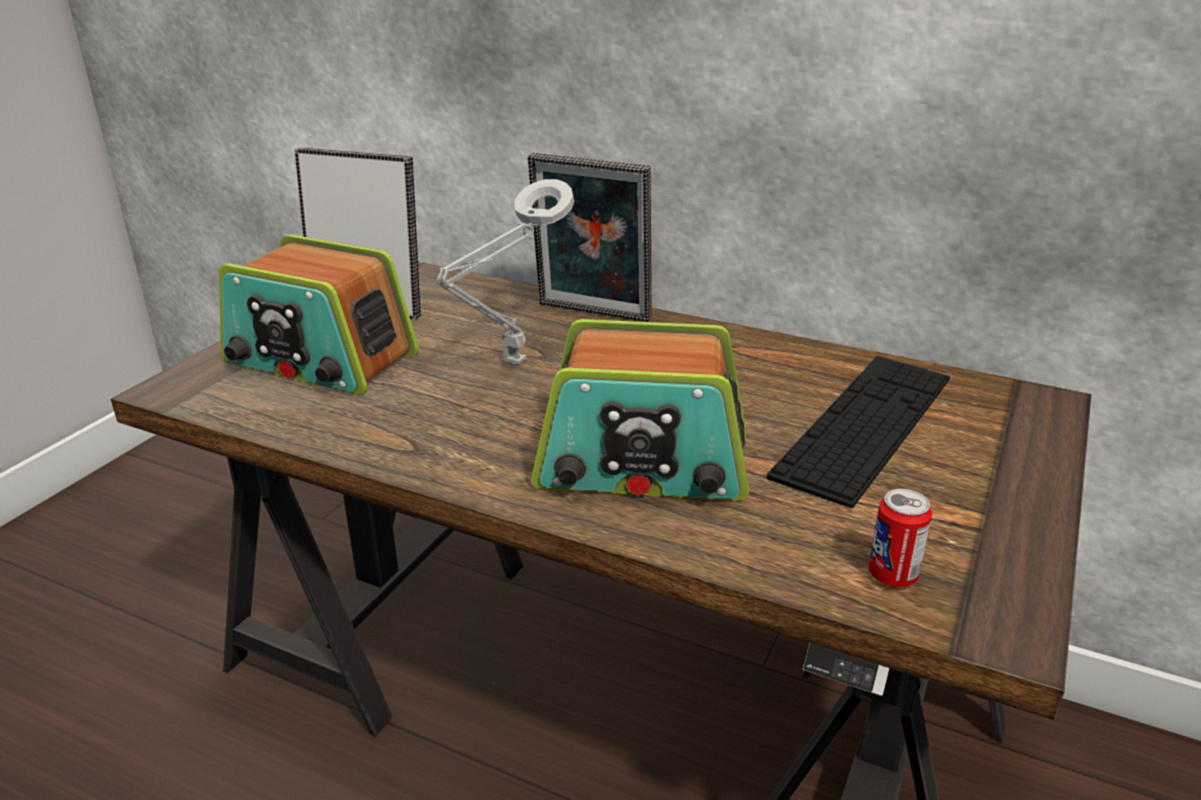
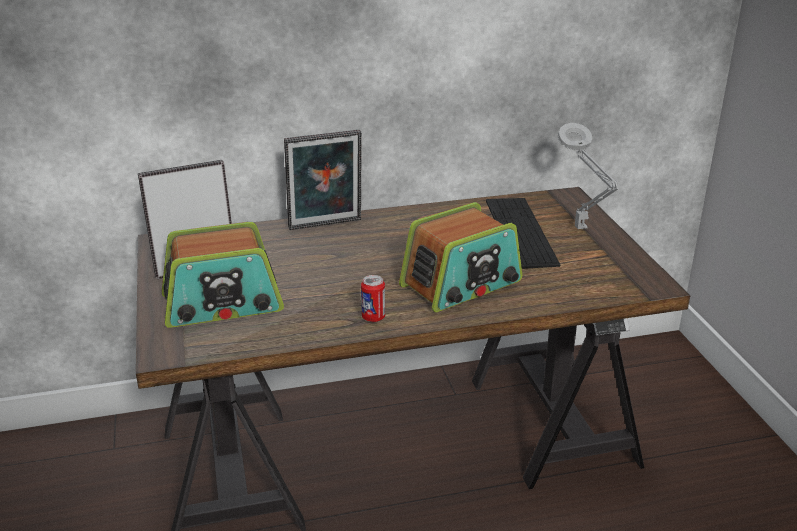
camera: 40 degrees left, 0 degrees up
grey table lamp [435,179,574,364] -> grey table lamp moved to [558,123,618,229]
can [868,489,932,587] -> can moved to [361,275,385,322]

